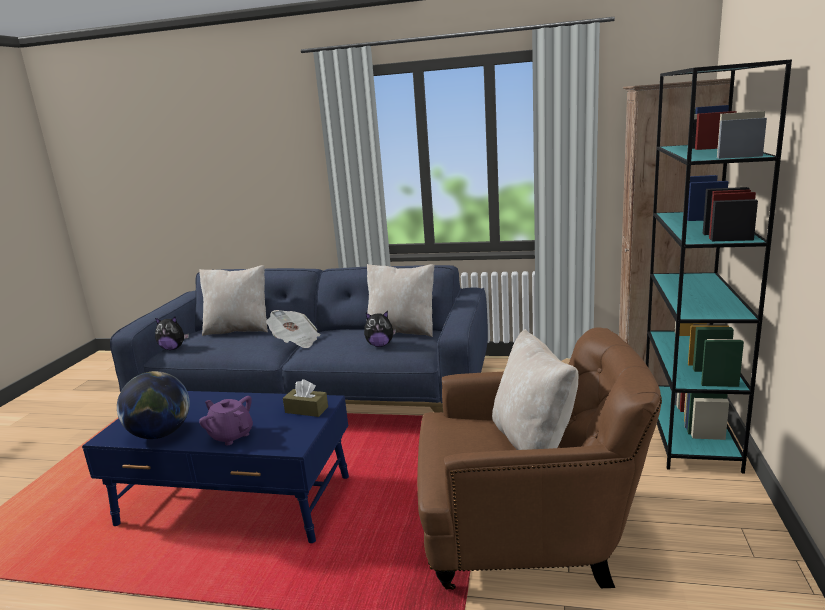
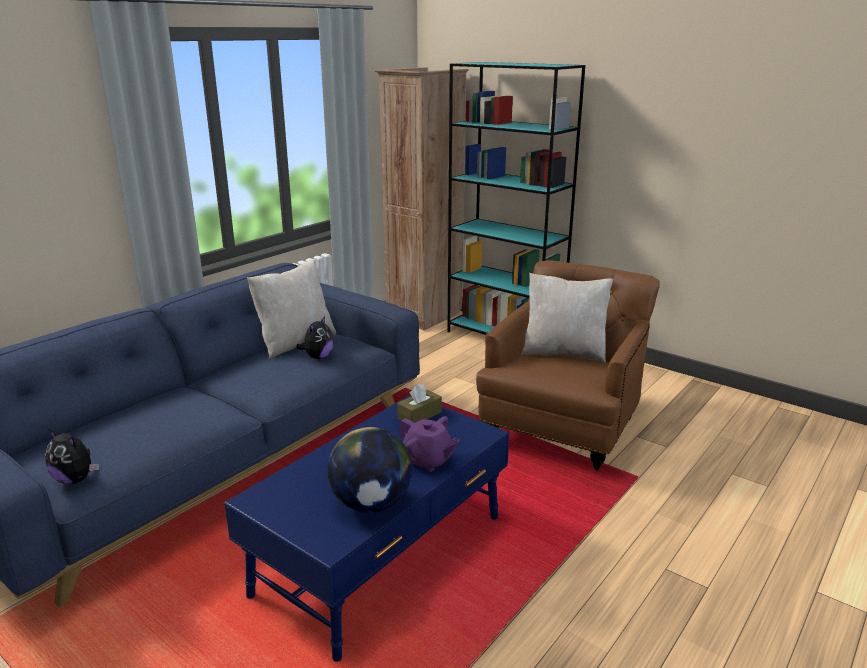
camera: 65 degrees left, 5 degrees up
plush toy [155,317,189,350] -> plush toy turned 90 degrees clockwise [45,429,99,484]
beige pillow [199,265,268,336] -> none
purple teapot [199,396,253,446] -> purple teapot turned 120 degrees counterclockwise [399,416,460,472]
newspaper [266,310,321,348] -> none

